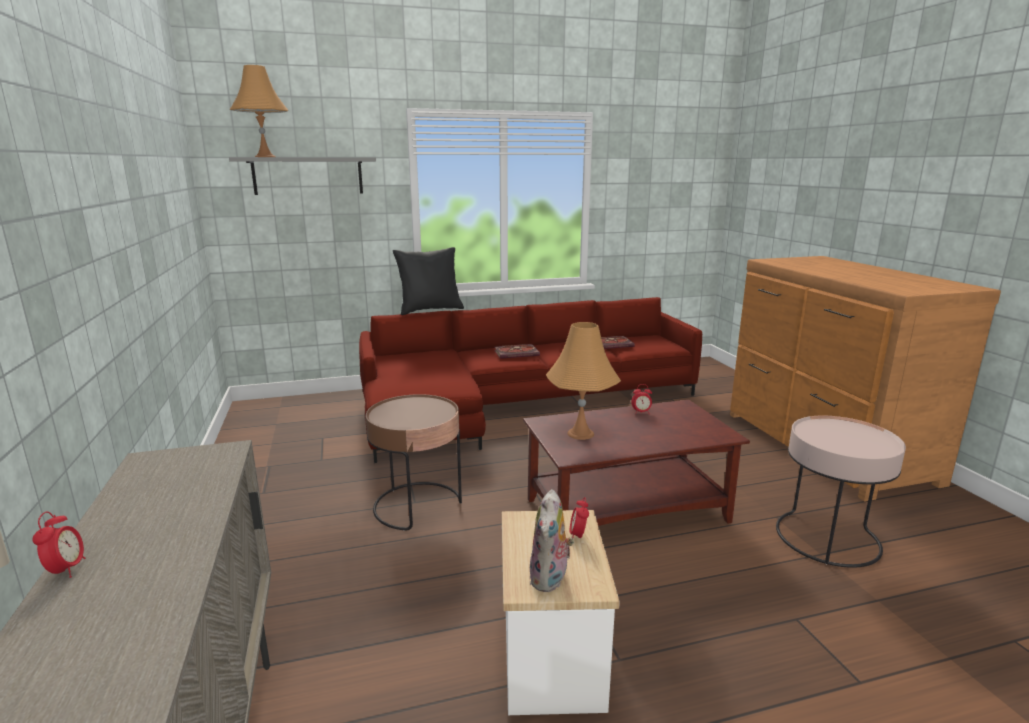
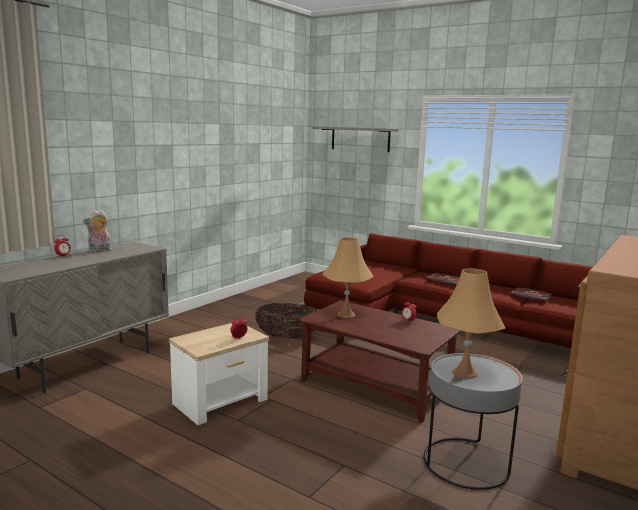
camera: 50 degrees right, 5 degrees down
orange table lamp [230,65,289,157] -> orange table lamp moved to [437,268,505,379]
brown side table [366,394,462,531] -> basket [255,303,318,338]
black pillow [393,247,464,315] -> none
plush toy [530,489,574,592] -> plush toy moved to [83,210,111,252]
pink side table [776,416,906,568] -> grey side table [423,353,522,490]

